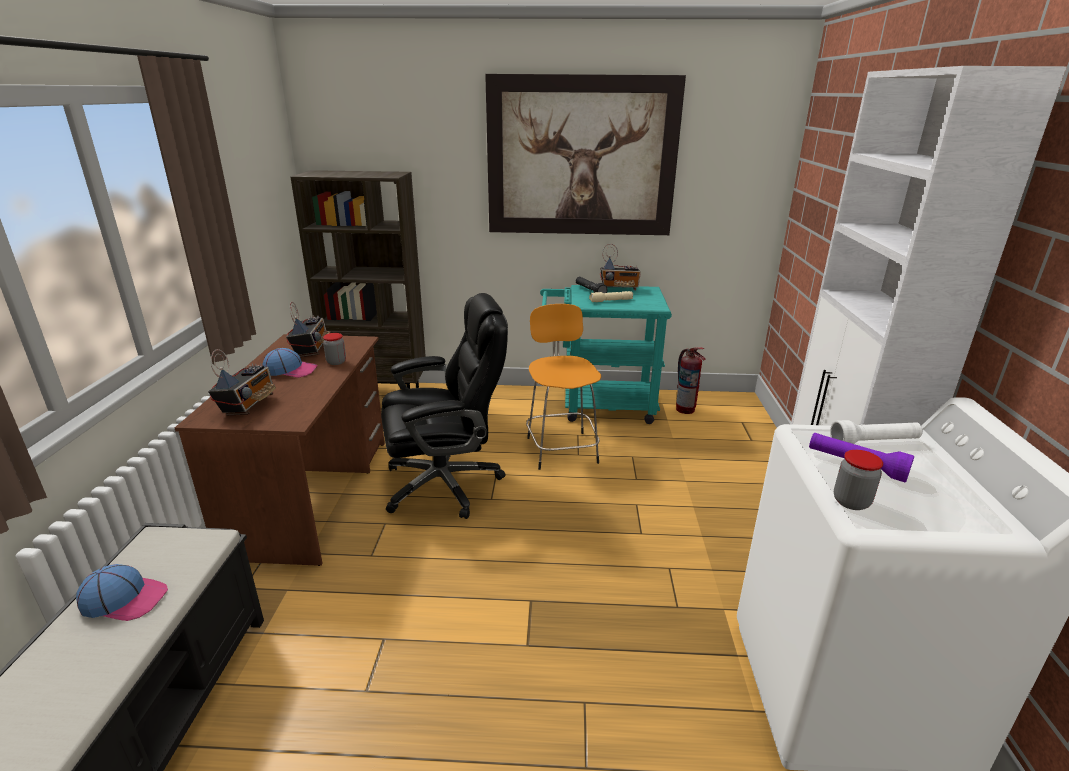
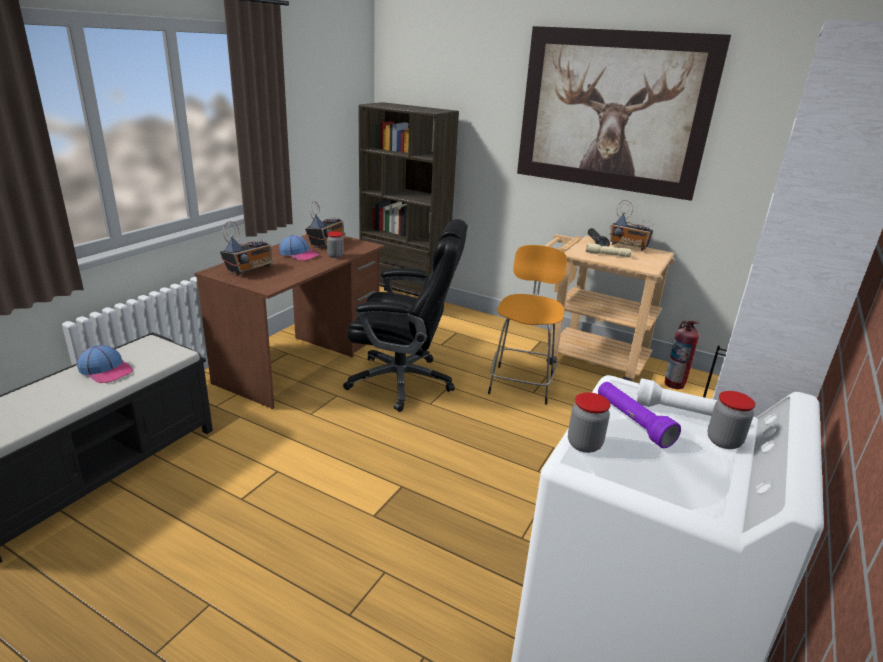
camera: 25 degrees right, 0 degrees up
turquoise cart [540,285,672,424] -> beige cart [545,234,674,381]
none -> jar [708,391,756,449]

